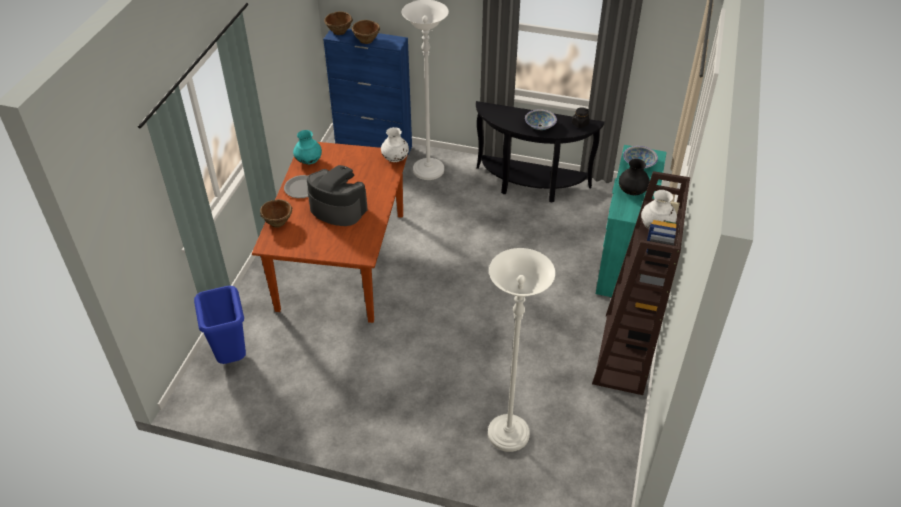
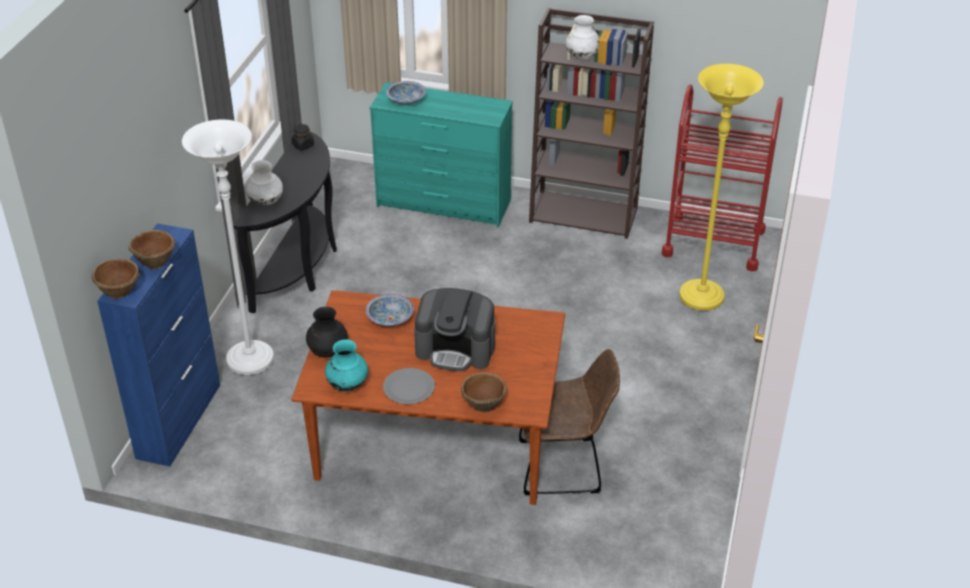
camera: 90 degrees left, 5 degrees down
blue trash can [194,286,246,364] -> none
coffee machine [307,165,368,226] -> coffee machine turned 105 degrees counterclockwise [414,288,495,371]
white vase [381,127,409,162] -> white vase moved to [246,160,283,205]
white floor lamp [488,248,555,452] -> yellow floor lamp [679,64,764,311]
bowl [525,109,557,130] -> bowl moved to [366,294,414,327]
black vase [619,159,650,195] -> black vase moved to [306,307,348,357]
none -> brown chair [519,349,620,495]
none -> red cart [662,84,783,271]

